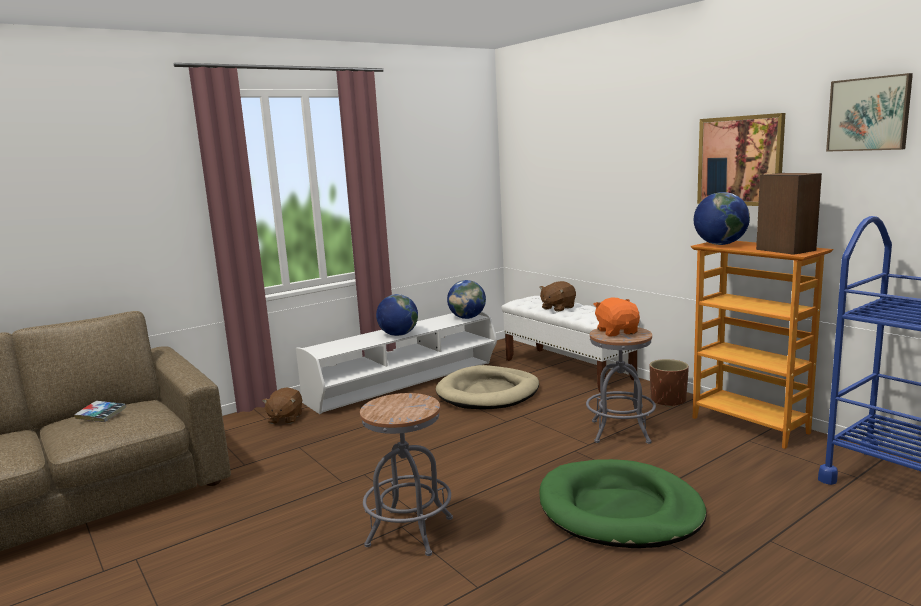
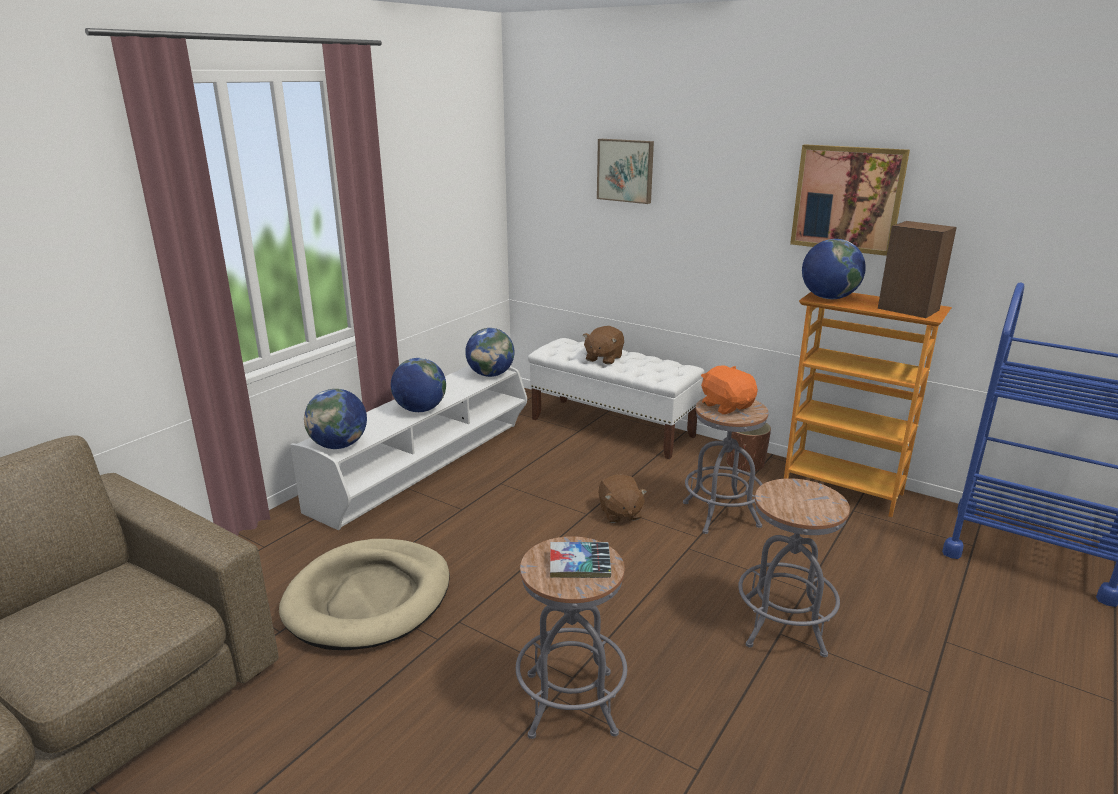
camera: 20 degrees left, 10 degrees up
book [74,401,126,422] -> book moved to [550,542,611,578]
brown plush toy [262,388,302,424] -> brown plush toy moved to [598,474,647,523]
beige dog bed [436,365,539,409] -> beige dog bed moved to [279,539,450,650]
green dog bed [539,459,707,548] -> grey stool [738,478,850,657]
picture [826,73,913,152] -> picture moved to [597,139,654,204]
none -> globe [304,389,367,449]

